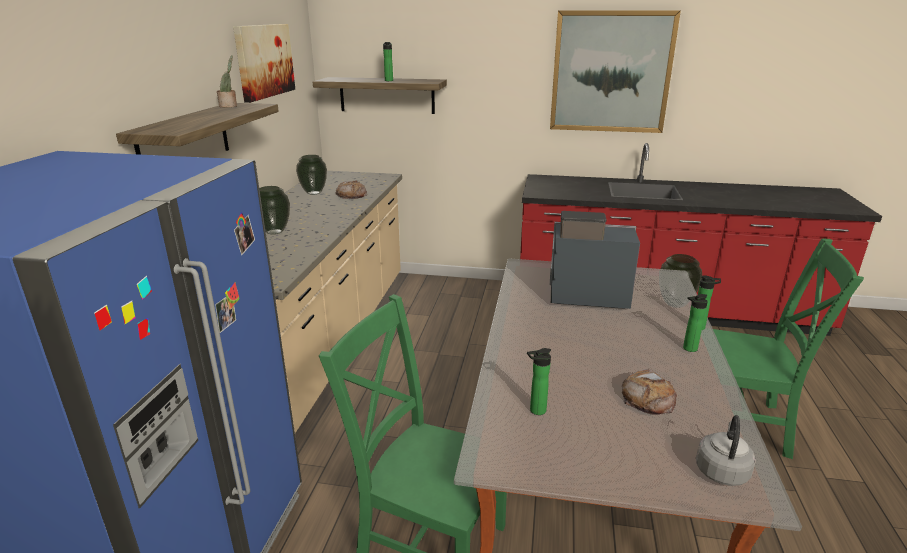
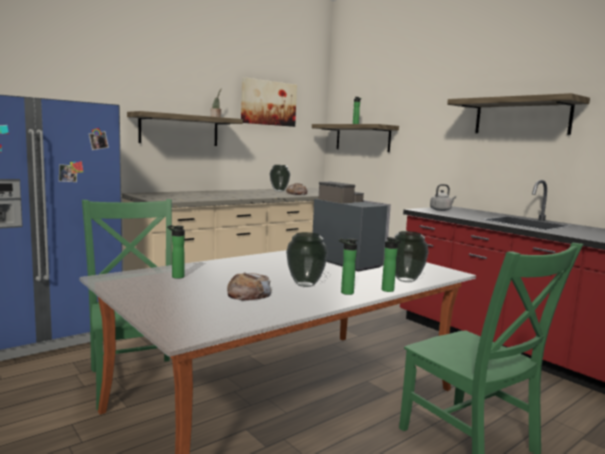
camera: 40 degrees right, 15 degrees down
vase [259,186,290,235] -> vase moved to [286,232,328,287]
picture [550,10,681,133] -> shelf [447,93,590,135]
grey kettle [696,415,756,486] -> grey kettle moved to [430,184,456,211]

